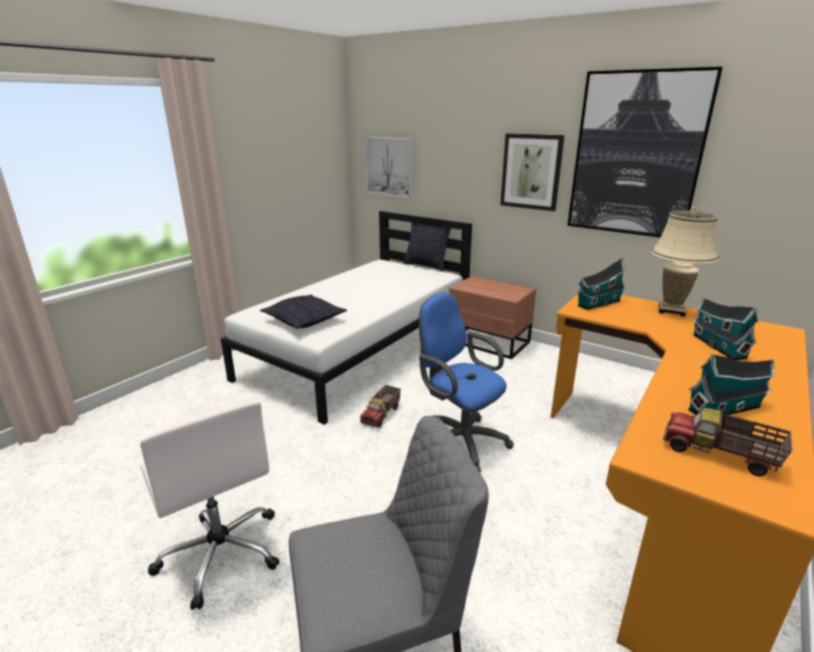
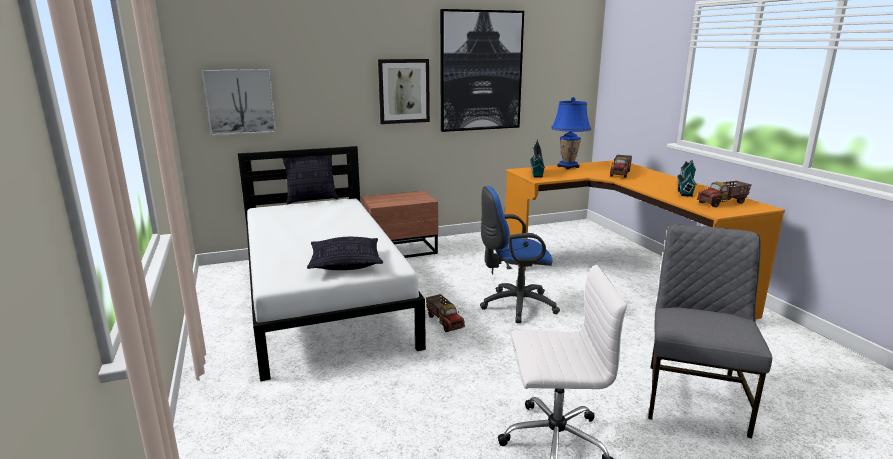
camera: 55 degrees left, 5 degrees down
beige table lamp [651,207,719,317] -> blue table lamp [551,97,591,169]
toy house [693,298,758,360] -> toy truck [610,155,632,178]

